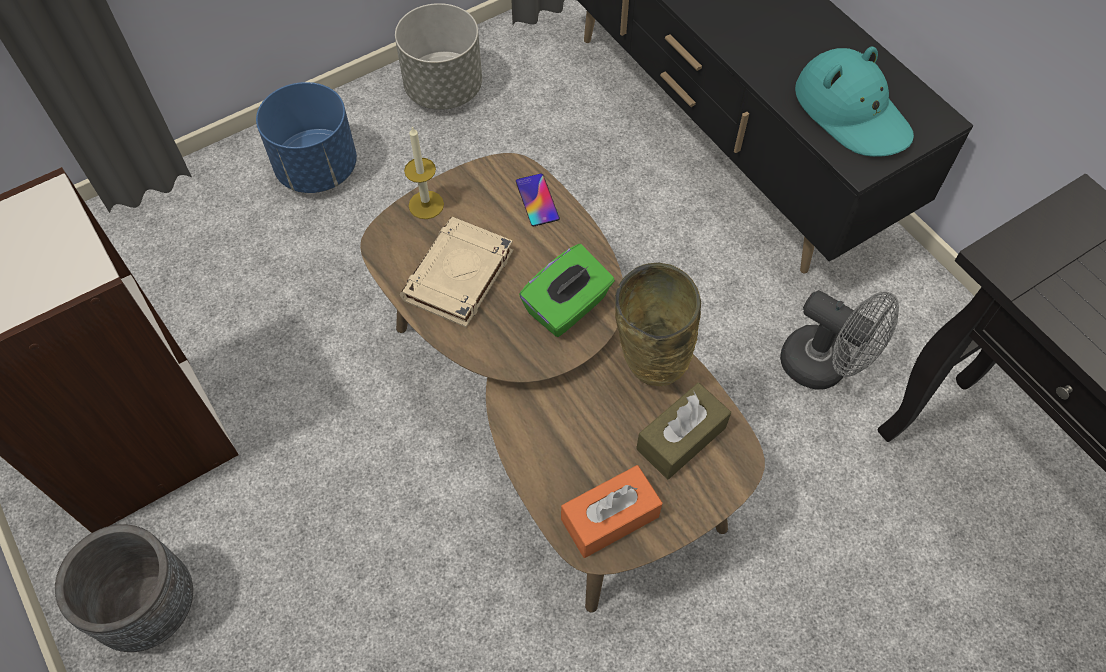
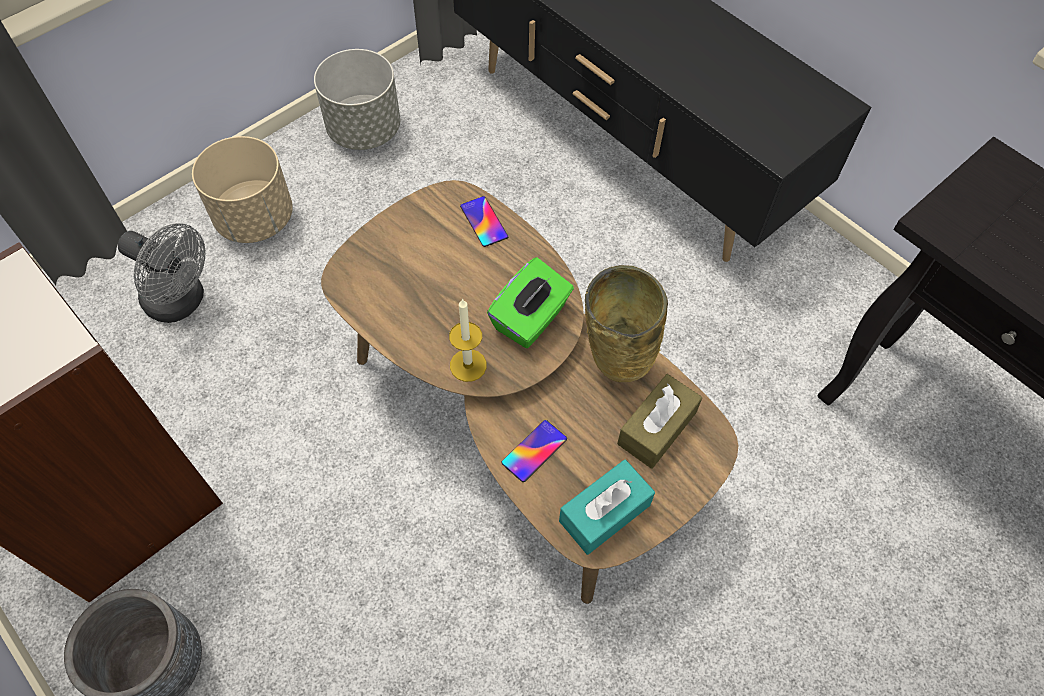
camera: 10 degrees left, 0 degrees up
blue planter [256,82,357,193] -> beige planter [192,136,293,243]
beige book [400,217,513,327] -> none
candle [404,126,444,219] -> candle moved to [449,298,487,382]
orange tissue box [561,465,663,558] -> turquoise tissue box [559,459,655,555]
grey fan [780,290,899,390] -> grey fan moved to [118,223,206,323]
turquoise hat [795,47,914,157] -> none
none -> phone [501,420,567,482]

